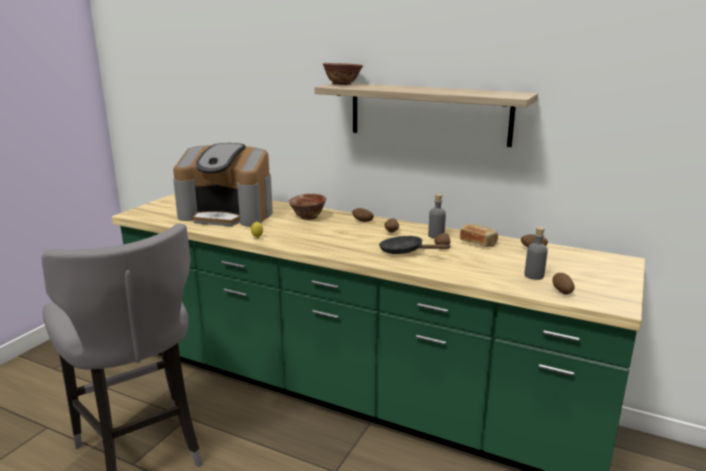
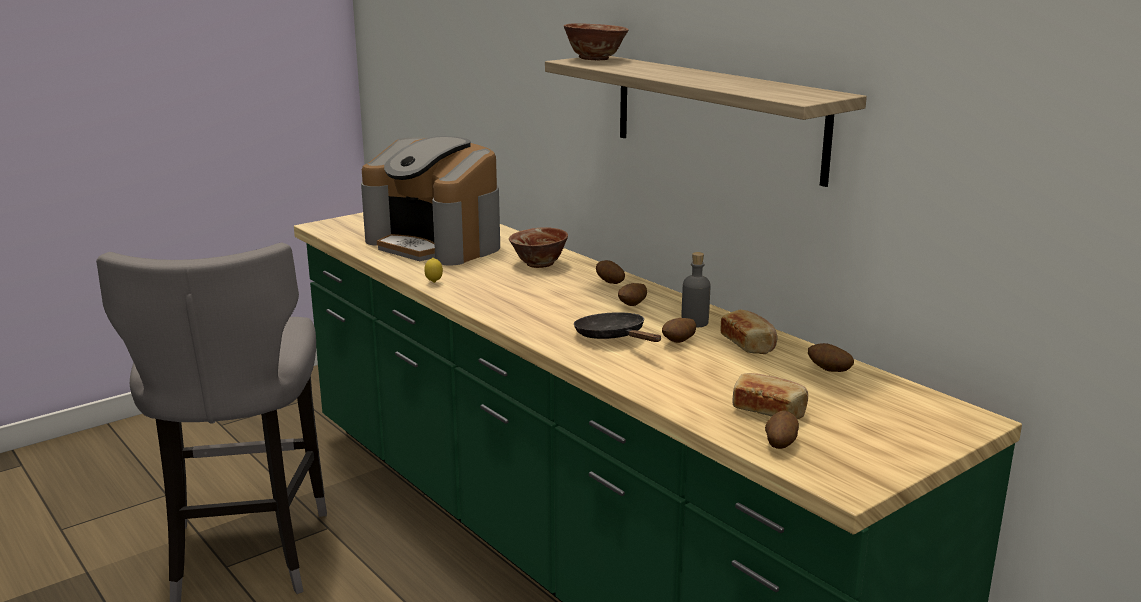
camera: 25 degrees right, 0 degrees up
grey bottle [524,227,548,280] -> bread [732,373,808,419]

